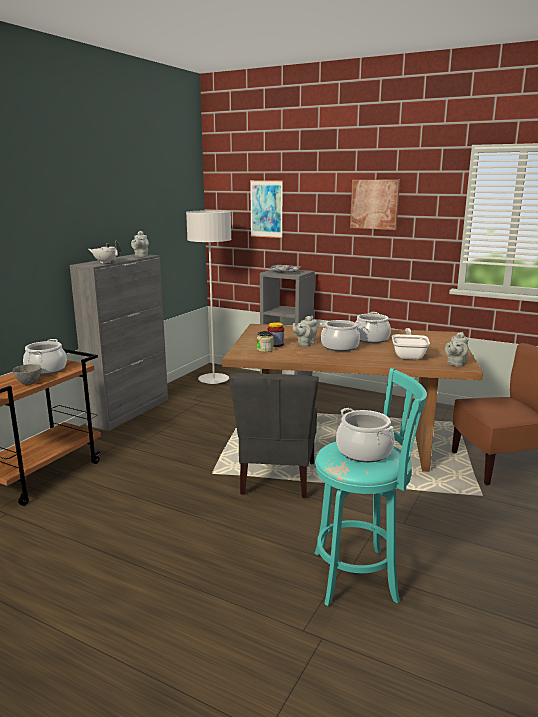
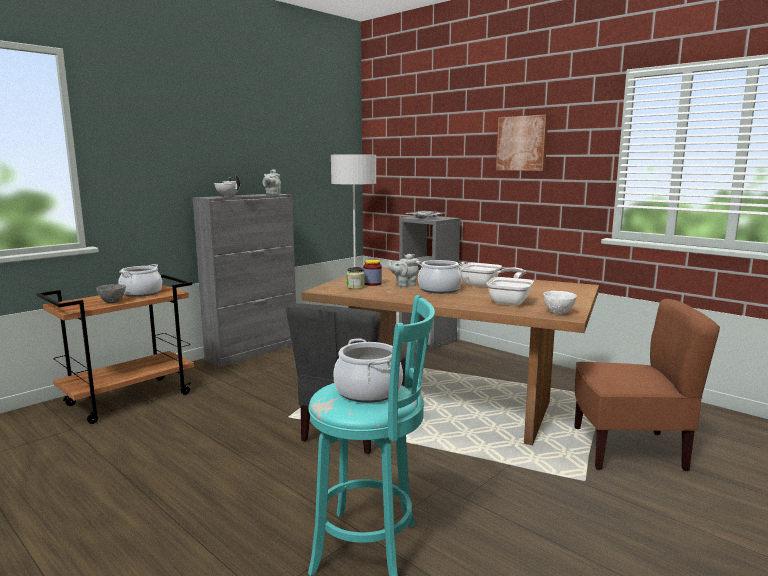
camera: 15 degrees right, 5 degrees down
picture [250,180,283,238] -> none
cooking pot [355,312,391,343] -> frying pan [459,263,526,287]
grey teapot [445,332,469,367] -> white bowl [543,291,577,314]

